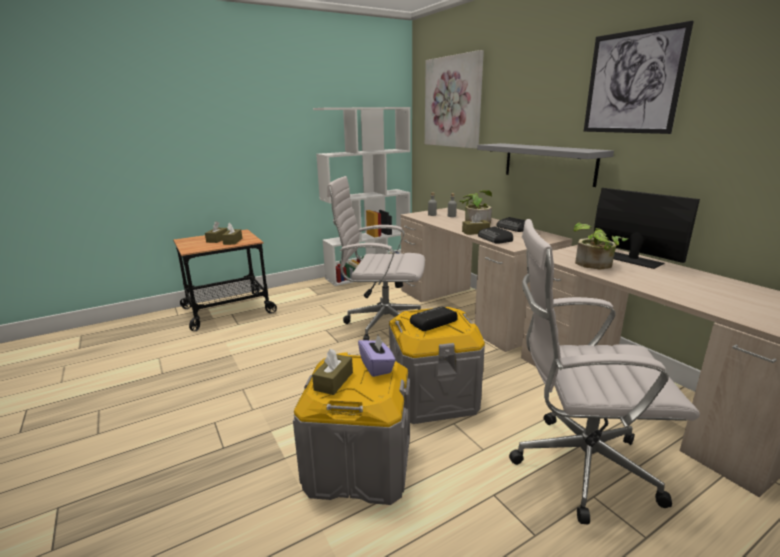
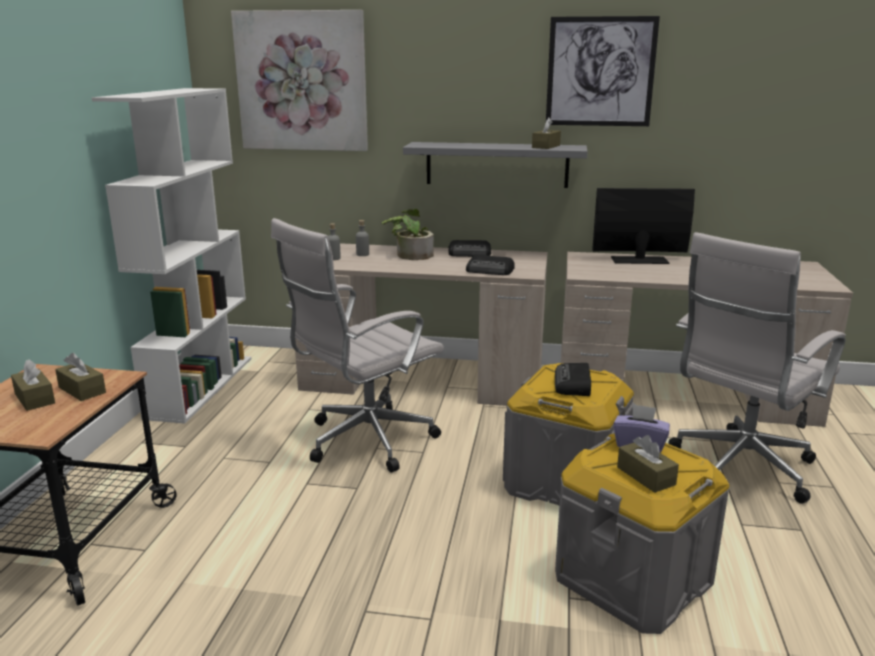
camera: 50 degrees left, 0 degrees up
brown tissue box [462,212,490,235] -> brown tissue box moved to [532,117,561,149]
potted plant [573,223,628,270] -> none

